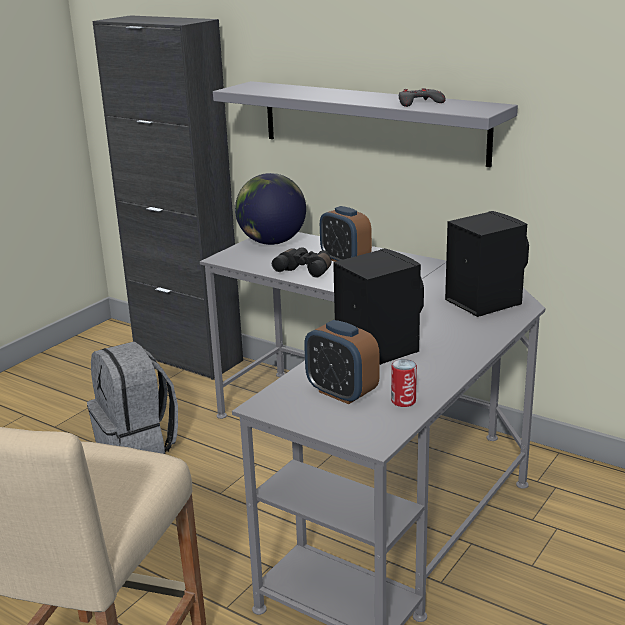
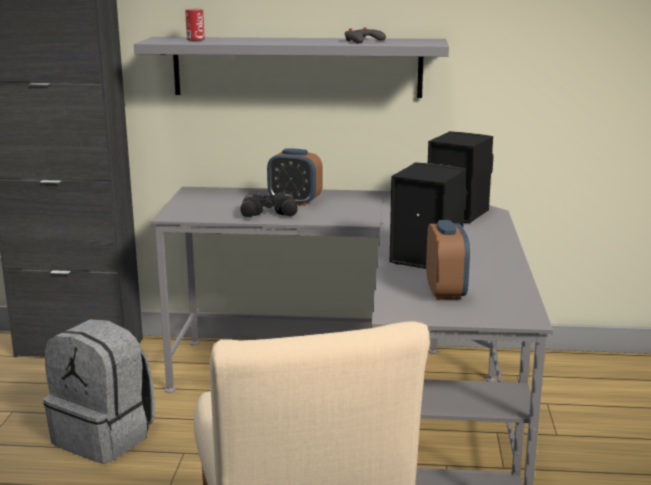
camera: 30 degrees left, 5 degrees down
globe [235,173,306,245] -> none
alarm clock [304,320,380,404] -> alarm clock turned 105 degrees counterclockwise [426,220,470,300]
can [391,359,417,407] -> can moved to [185,9,205,41]

